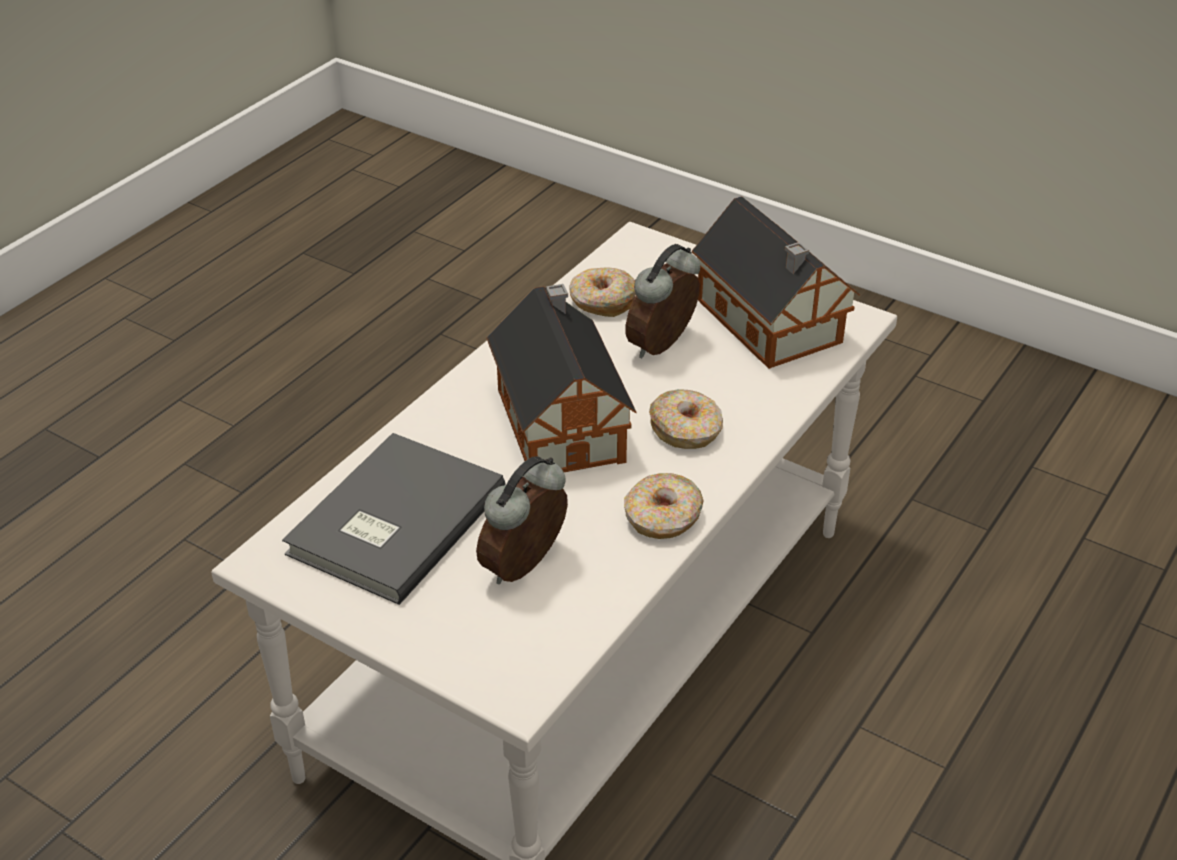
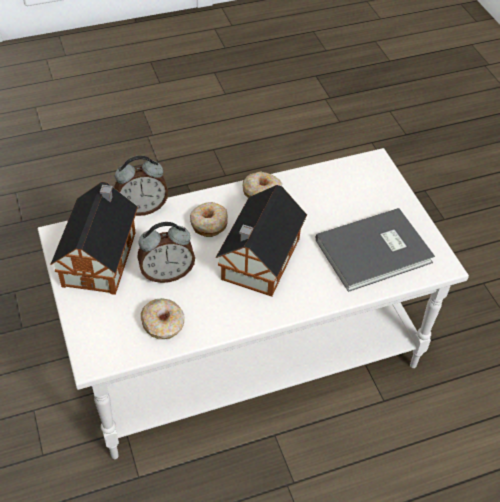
camera: 145 degrees left, 10 degrees up
alarm clock [476,456,568,584] -> alarm clock moved to [114,156,168,216]

